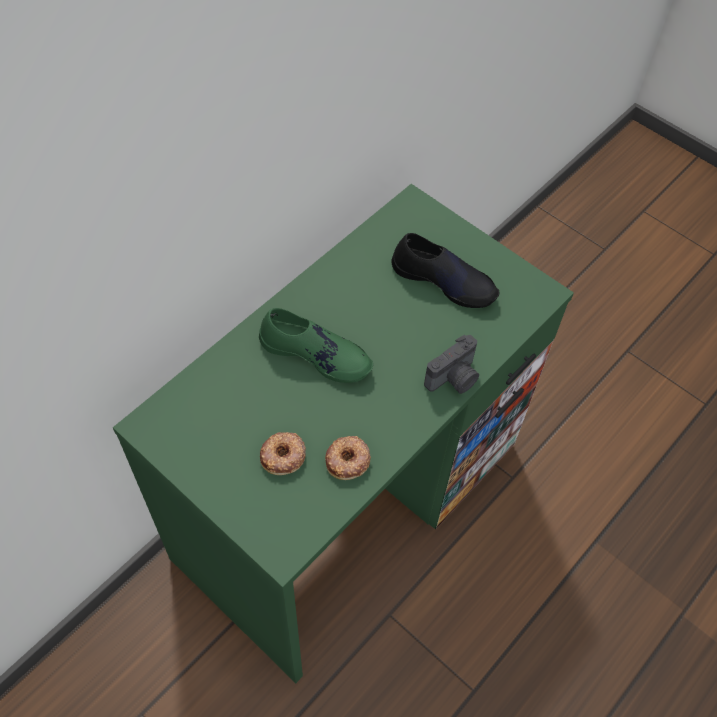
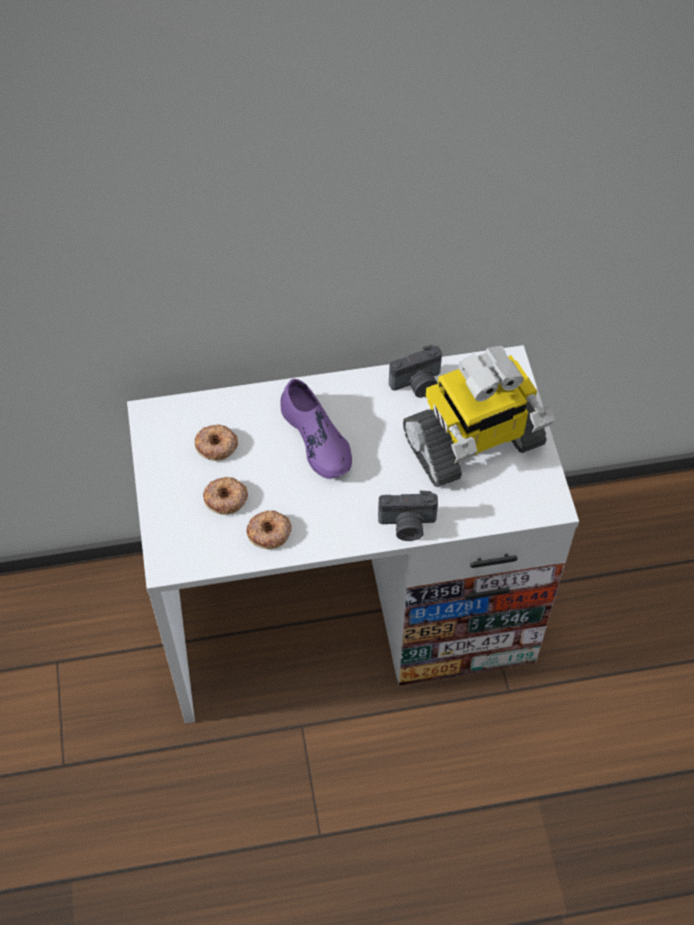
camera: 40 degrees right, 0 degrees up
green desk [113,184,574,683] -> white desk [127,345,579,723]
green shoe [259,308,373,383] -> purple shoe [280,379,352,479]
black shoe [391,233,500,308] -> toy robot [403,346,555,487]
none -> donut [195,425,238,461]
none -> camera [389,345,442,397]

